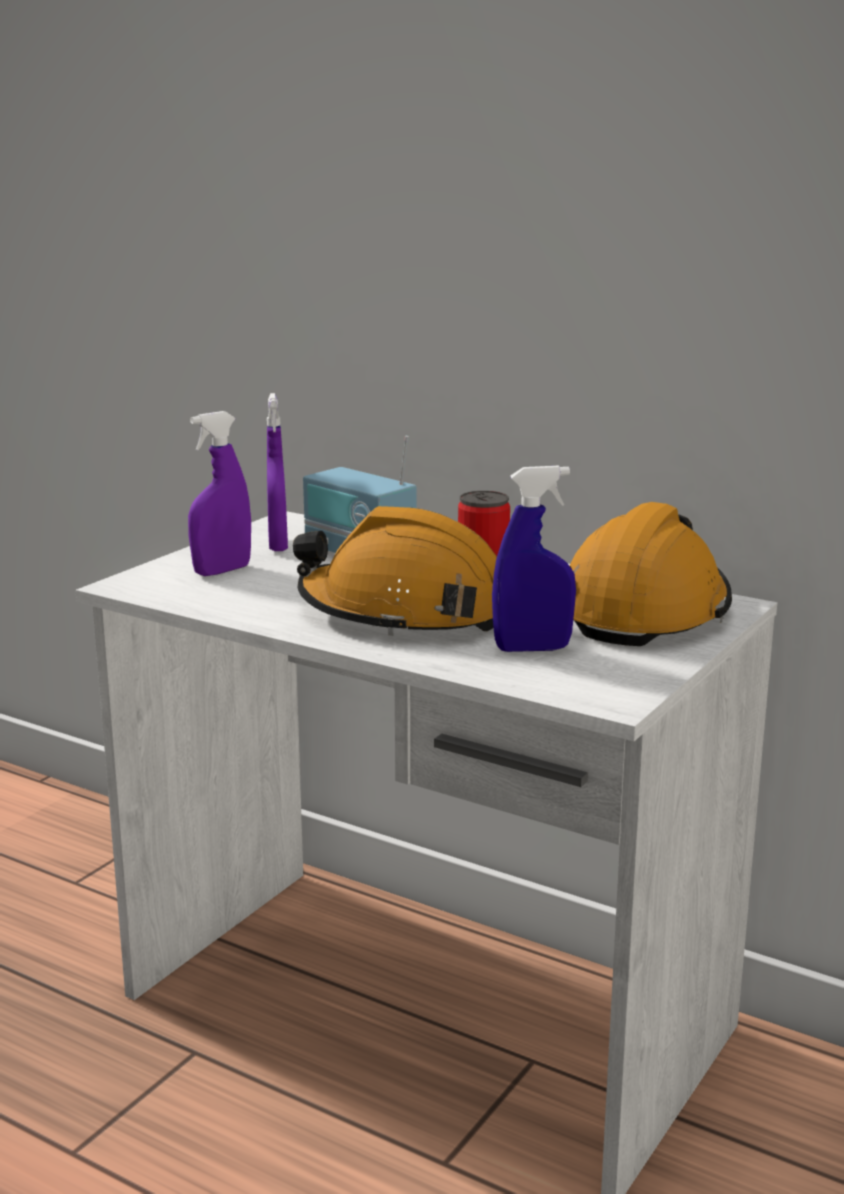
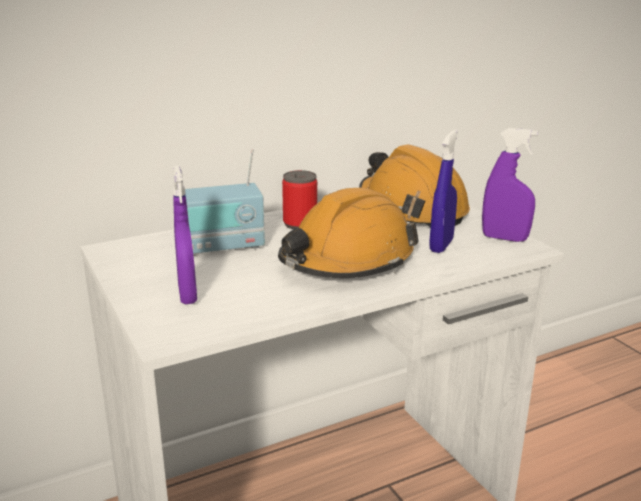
camera: 60 degrees left, 5 degrees up
purple spray bottle [267,393,288,551] -> purple spray bottle moved to [482,128,538,242]

